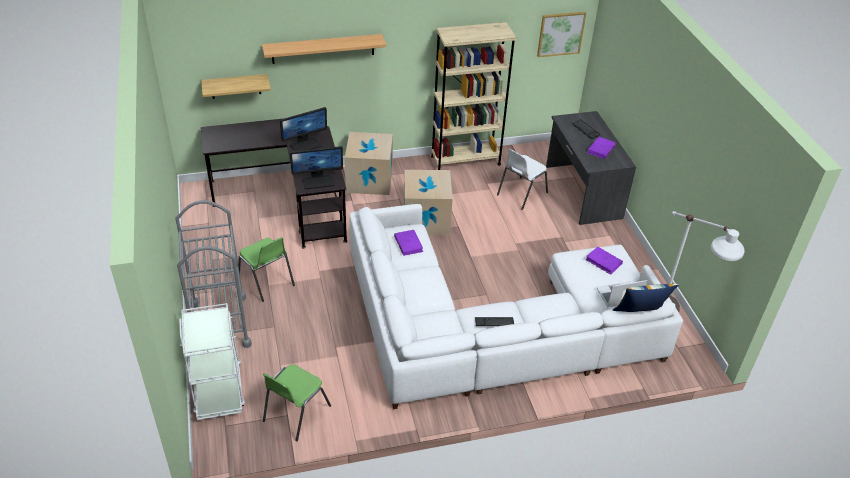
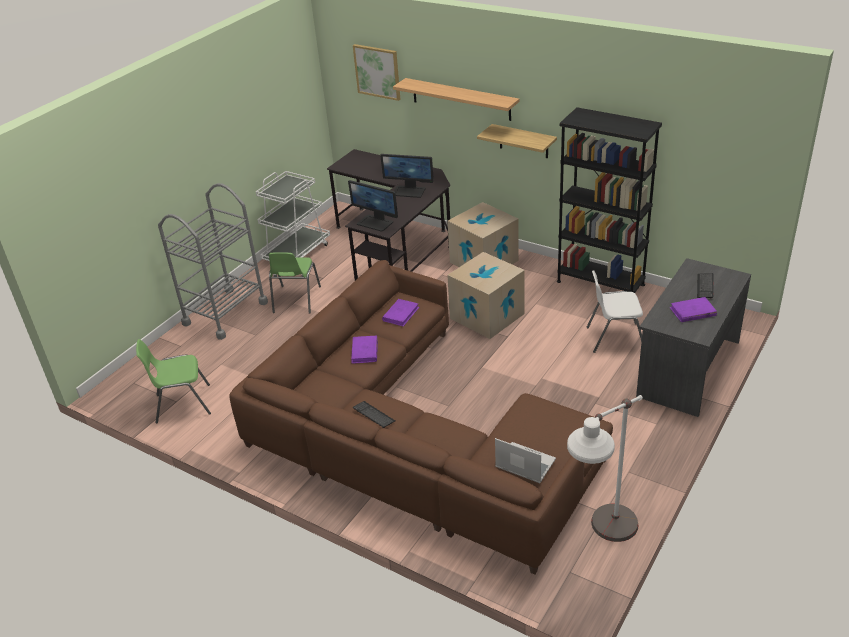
camera: 50 degrees right, 5 degrees down
white cart [179,303,245,420] -> white cart moved to [256,171,330,261]
shelf [201,74,271,99] -> shelf moved to [477,124,557,158]
white sofa [350,204,683,409] -> brown sofa [229,260,613,575]
beige bookcase [431,22,517,170] -> black bookcase [557,107,662,293]
picture [537,12,586,57] -> picture moved to [353,44,400,101]
purple book [585,247,623,275] -> purple book moved to [351,336,378,364]
pillow [613,284,679,312] -> none

